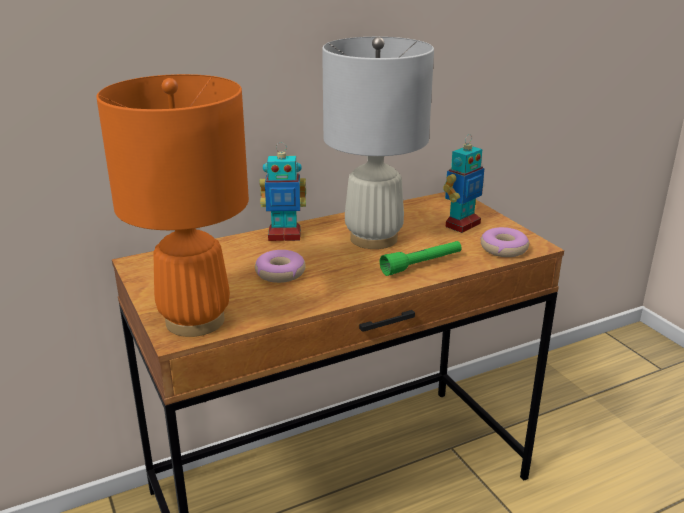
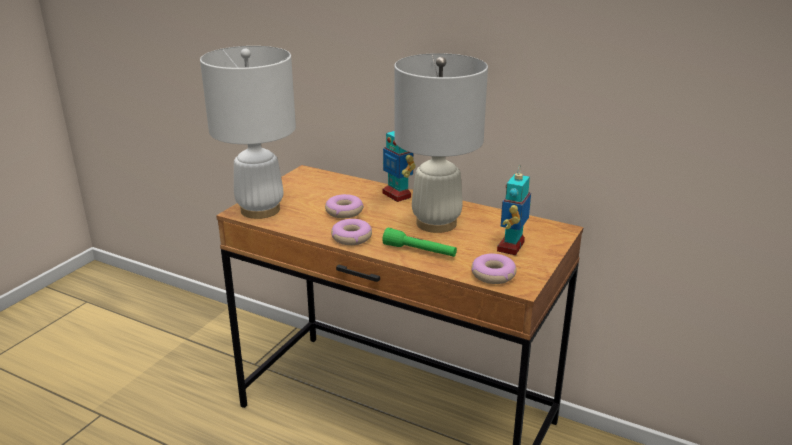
camera: 55 degrees right, 0 degrees up
orange table lamp [96,74,249,337] -> white table lamp [200,46,296,219]
toy robot [443,134,484,233] -> toy robot turned 105 degrees clockwise [497,165,531,255]
none -> donut [331,219,372,245]

